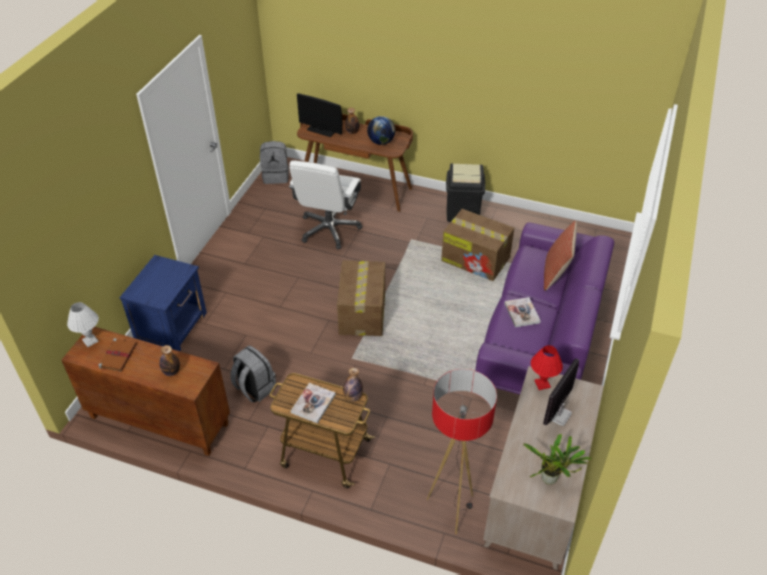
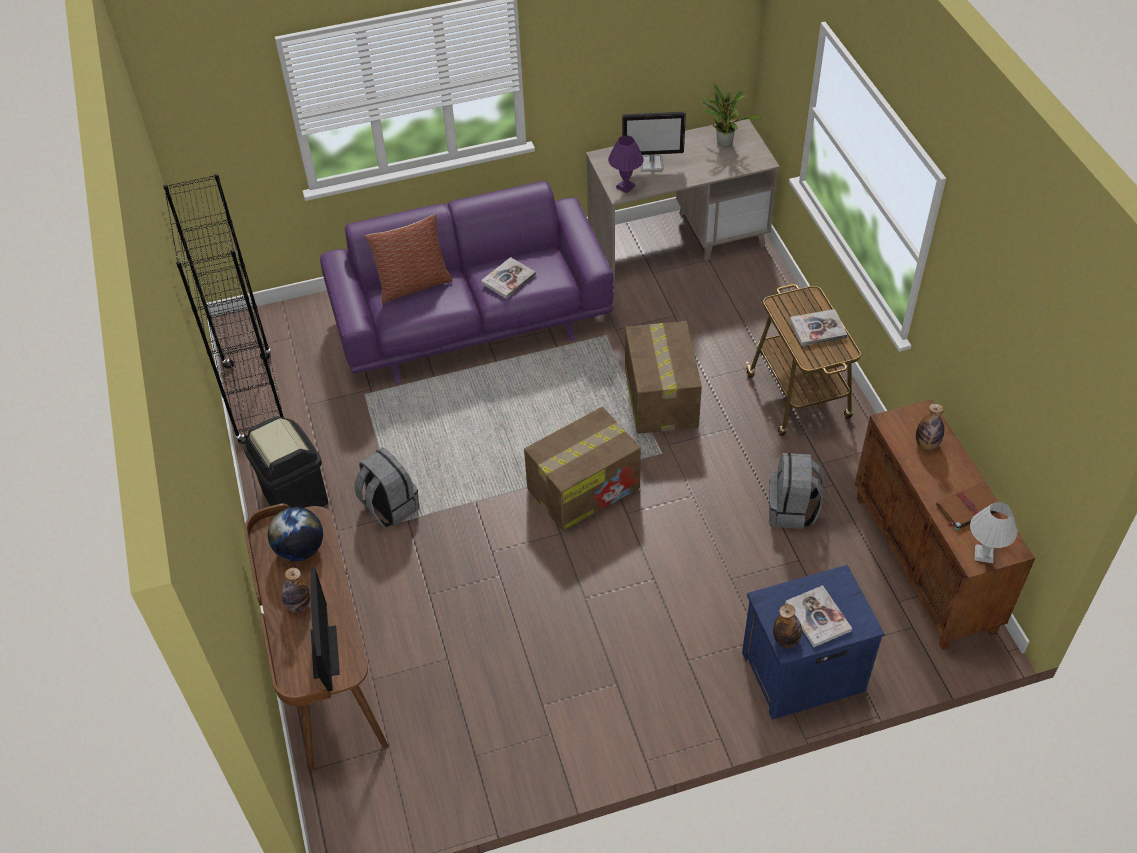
camera: 125 degrees left, 5 degrees up
grey backpack [260,141,289,184] -> grey backpack moved to [355,448,419,527]
white office chair [289,160,362,249] -> none
bottle [343,368,363,402] -> bottle moved to [773,604,802,648]
floor lamp [427,369,497,534] -> none
cardboard box [441,209,514,281] -> cardboard box moved to [625,321,702,434]
red table lamp [531,345,563,390] -> purple table lamp [608,135,644,193]
none -> black bookcase [163,174,284,444]
none -> book [785,585,852,647]

